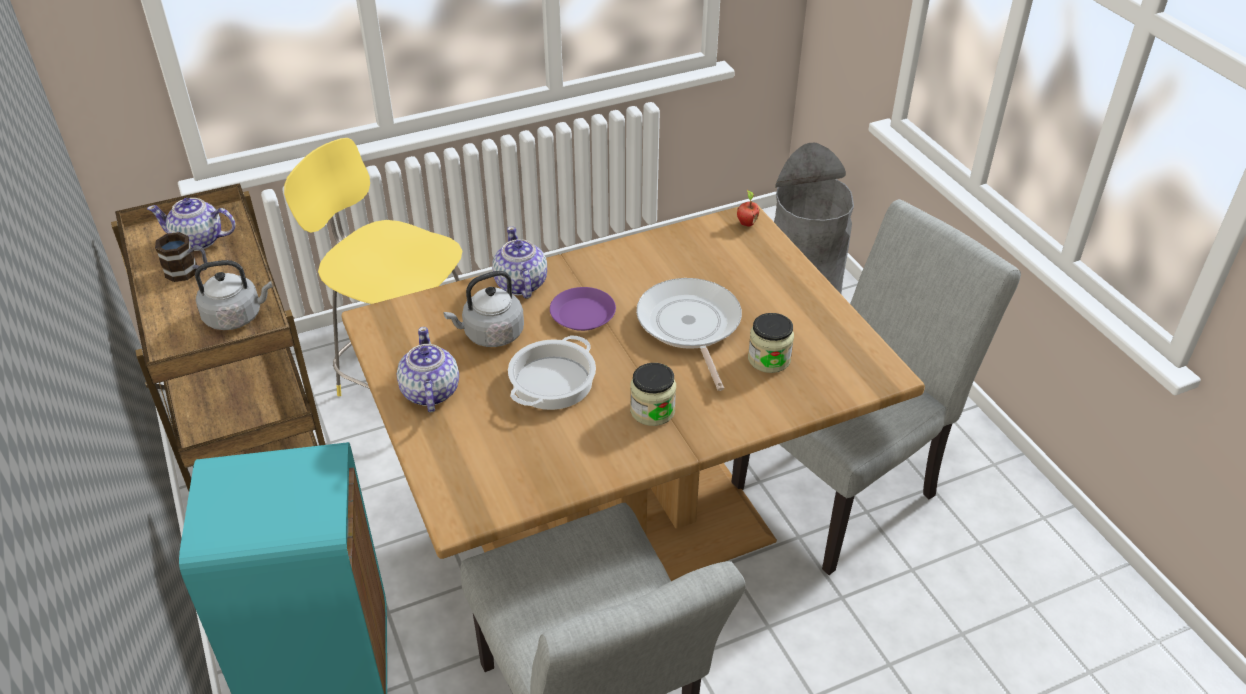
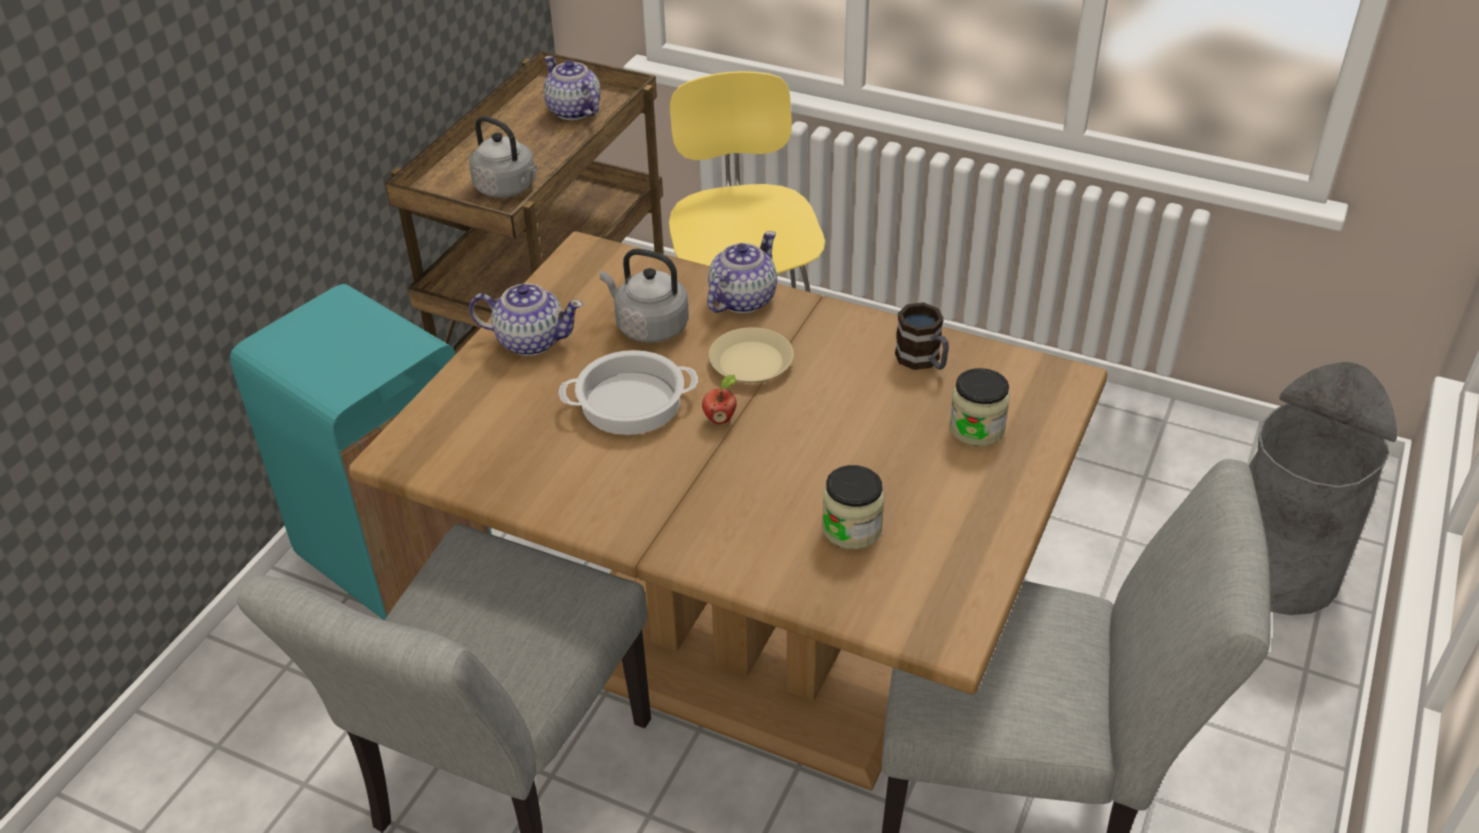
camera: 50 degrees right, 0 degrees up
mug [155,232,208,282] -> mug moved to [895,302,949,370]
teapot [397,327,459,413] -> teapot turned 60 degrees clockwise [469,283,583,356]
purple plate [550,287,616,331] -> beige plate [709,327,794,383]
jar [630,363,676,426] -> jar moved to [949,368,1010,446]
frying pan [636,278,742,391] -> none
apple [737,190,759,227] -> apple moved to [702,375,737,424]

